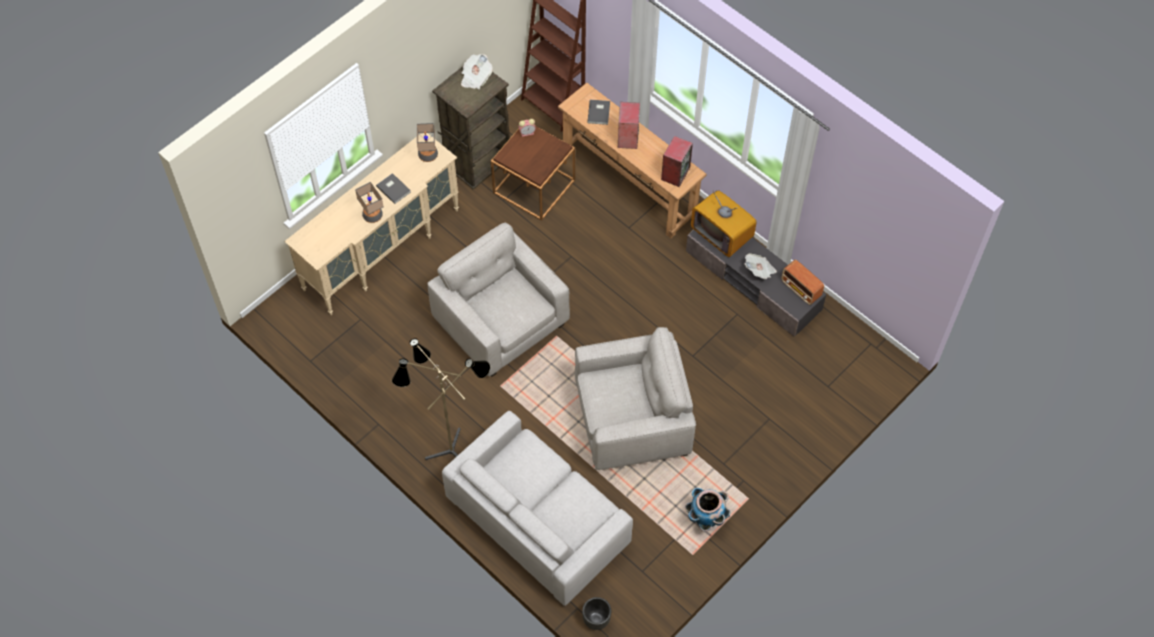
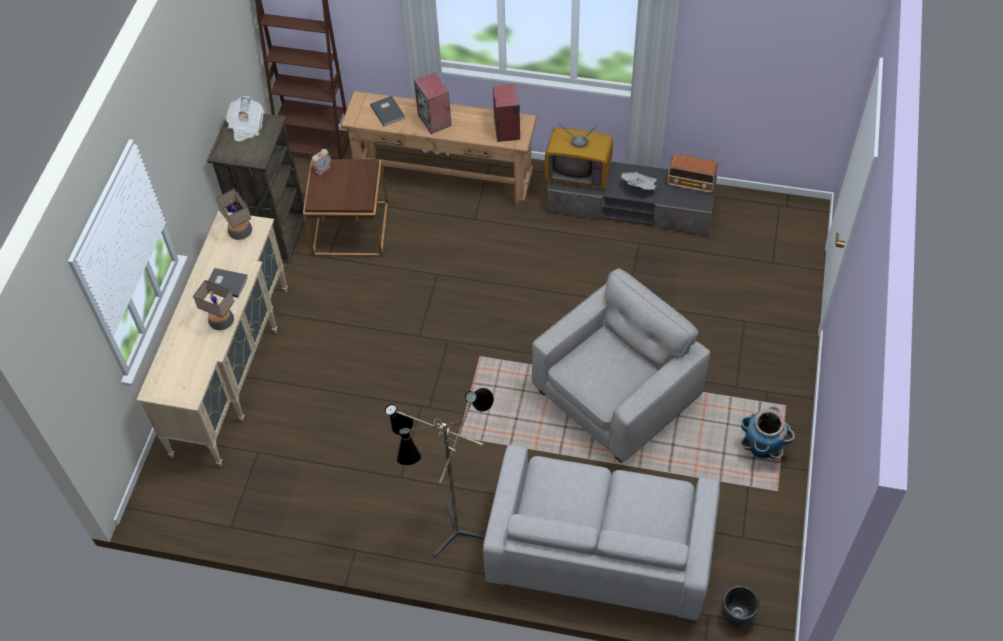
camera: 30 degrees left, 5 degrees down
grey armchair [427,222,570,377] -> none

